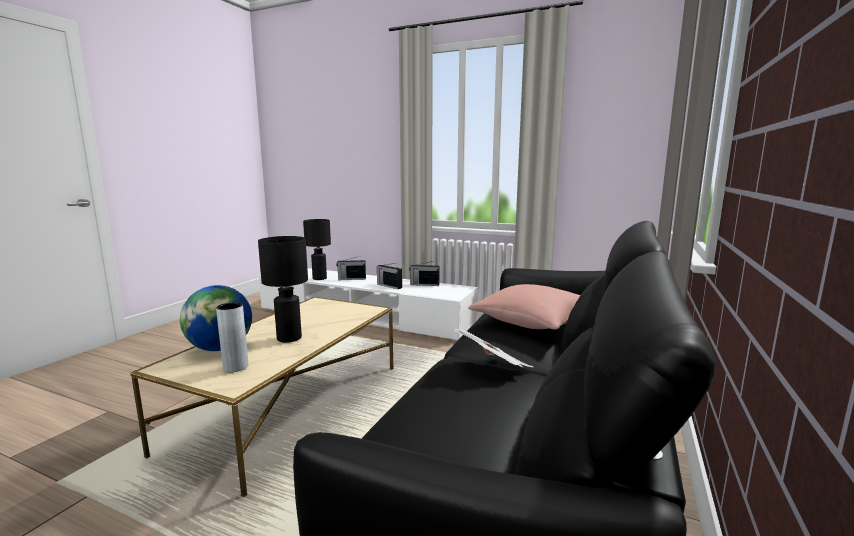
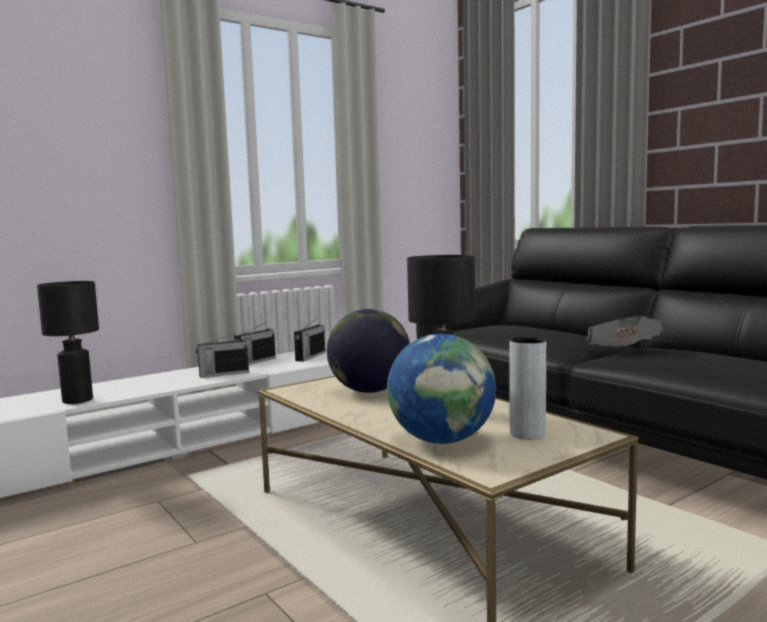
camera: 60 degrees left, 5 degrees down
radio [336,256,366,280] -> radio moved to [294,319,325,362]
pink pillow [468,284,580,329] -> none
none -> globe [327,309,410,393]

